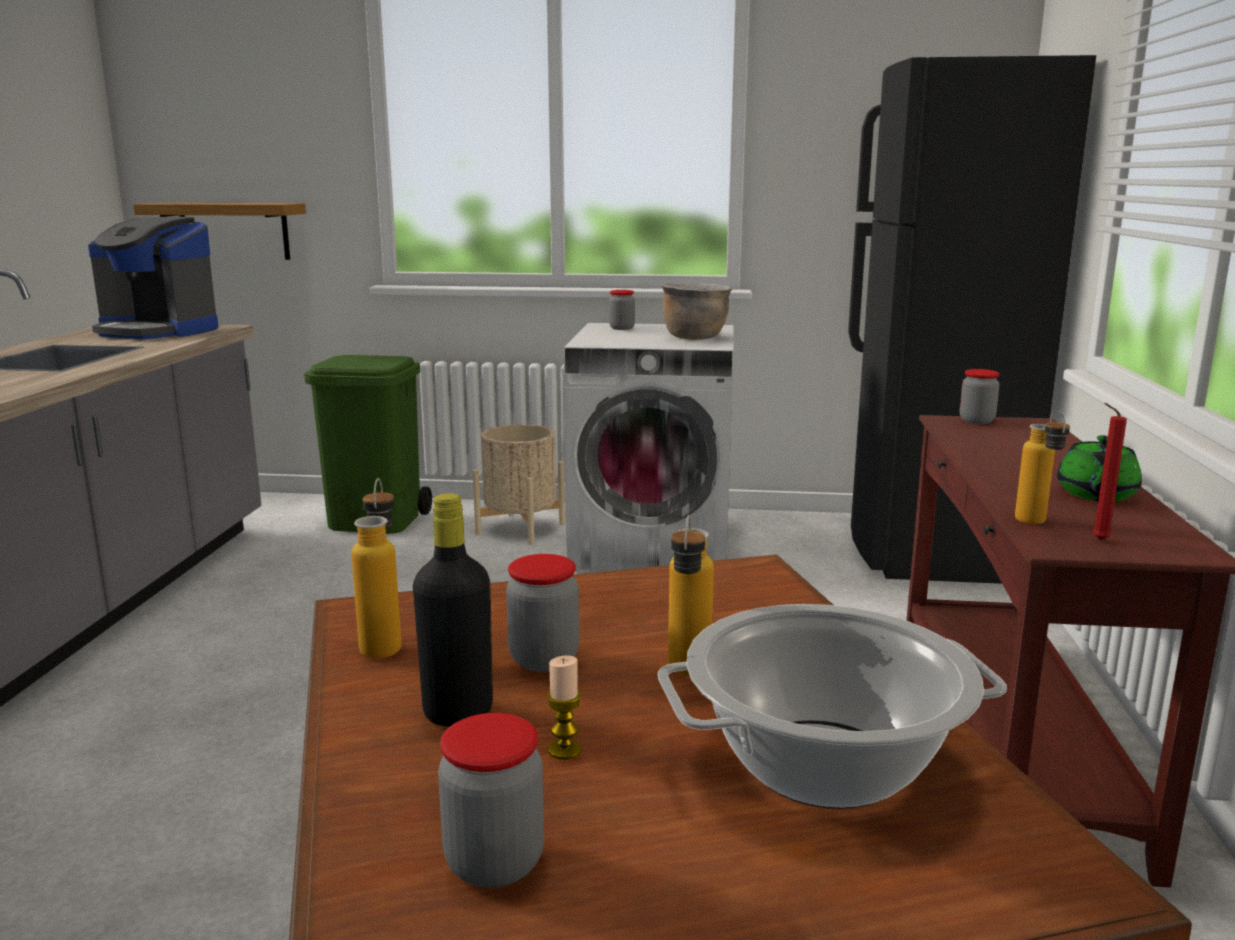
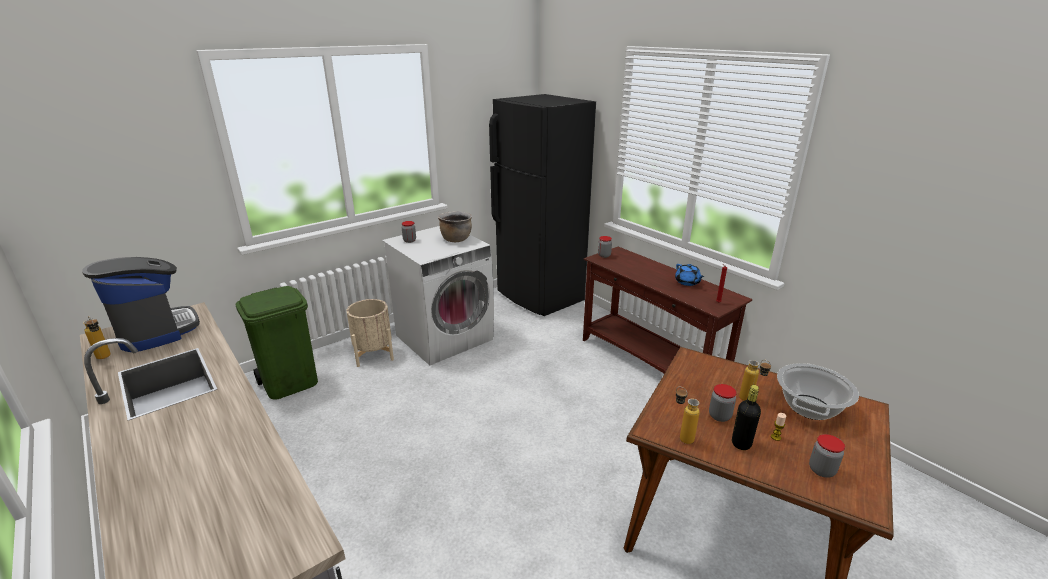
camera: 45 degrees left, 10 degrees up
coffee machine [88,217,218,339] -> coffee machine turned 105 degrees counterclockwise [82,257,200,352]
shelf [133,203,306,260] -> none
bottle [1015,411,1070,524] -> bottle moved to [83,316,111,359]
green teapot [1057,435,1142,502] -> blue teapot [675,264,704,286]

